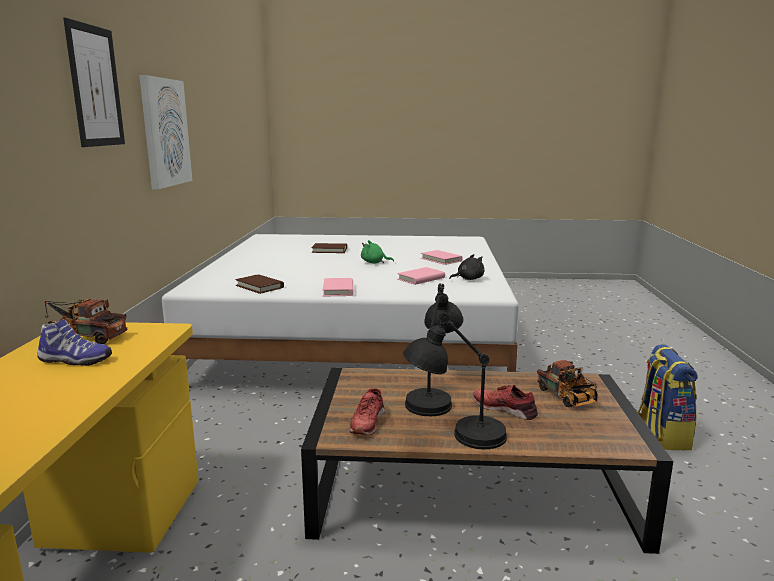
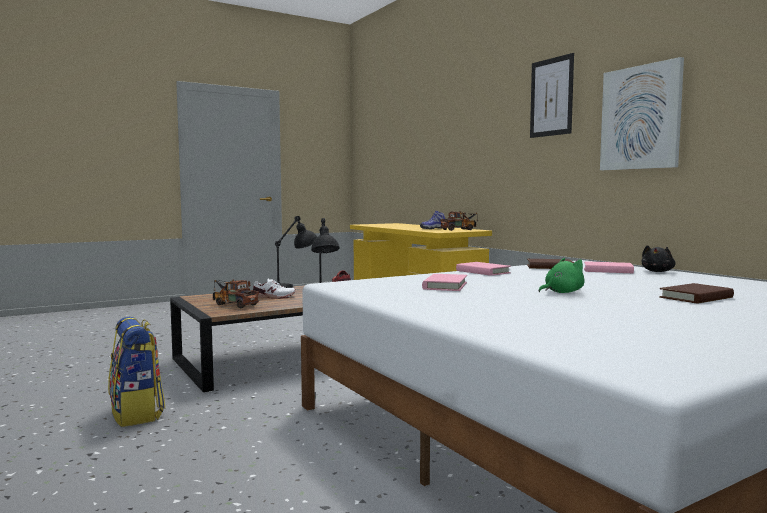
camera: 145 degrees right, 10 degrees down
pink book [421,250,463,265] -> pink book moved to [584,261,634,273]
black plush toy [449,254,484,280] -> black plush toy moved to [641,245,676,272]
red shoe [473,385,538,420] -> white shoe [253,279,296,299]

